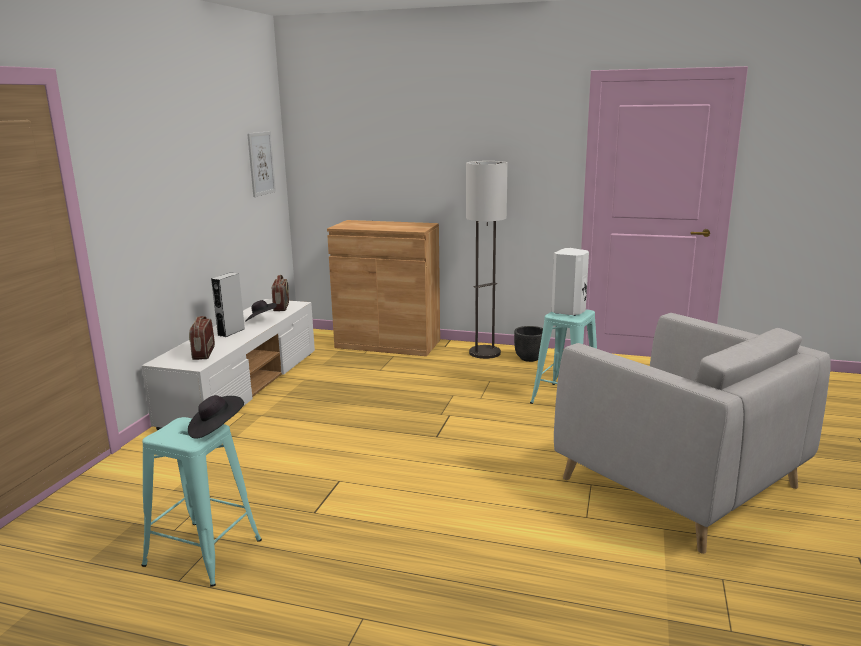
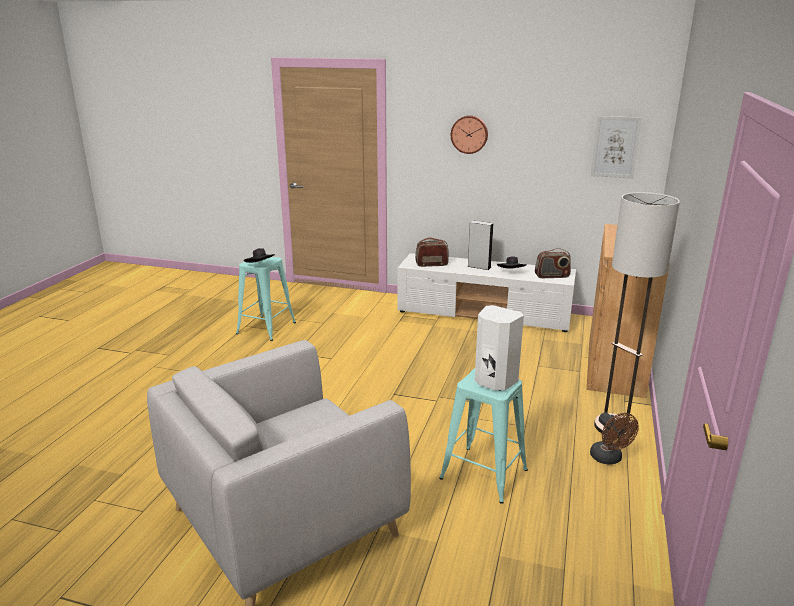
camera: 90 degrees right, 5 degrees up
black planter [514,326,543,362] -> brown fan [590,413,639,465]
none -> wall clock [451,115,488,154]

